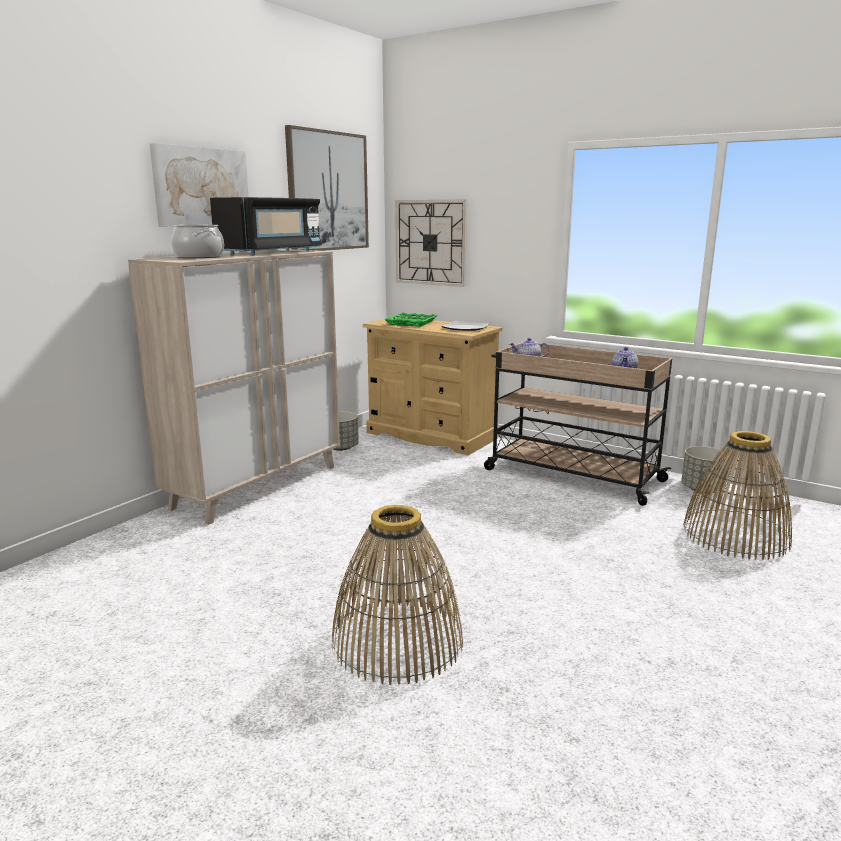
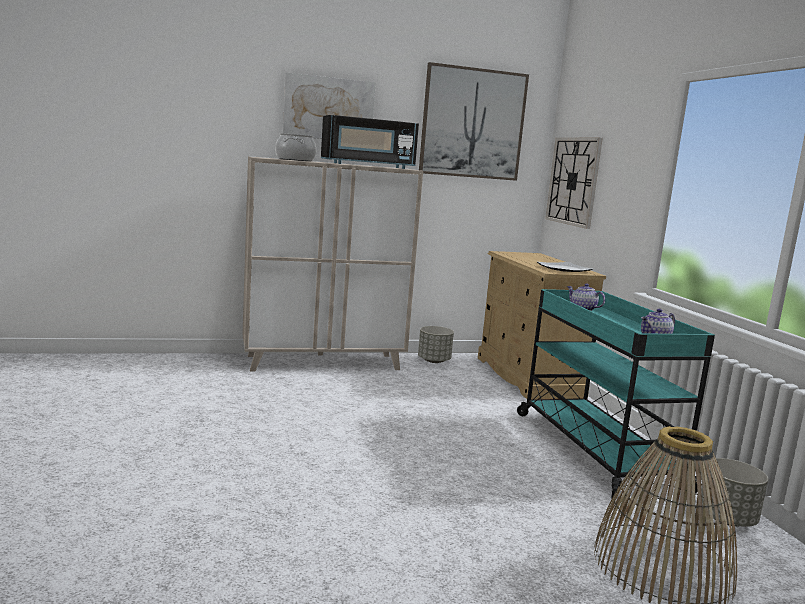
camera: 40 degrees right, 5 degrees down
basket [332,505,463,685] -> none
green tray [384,313,437,327] -> none
beige cart [484,343,672,506] -> turquoise cart [517,289,715,499]

